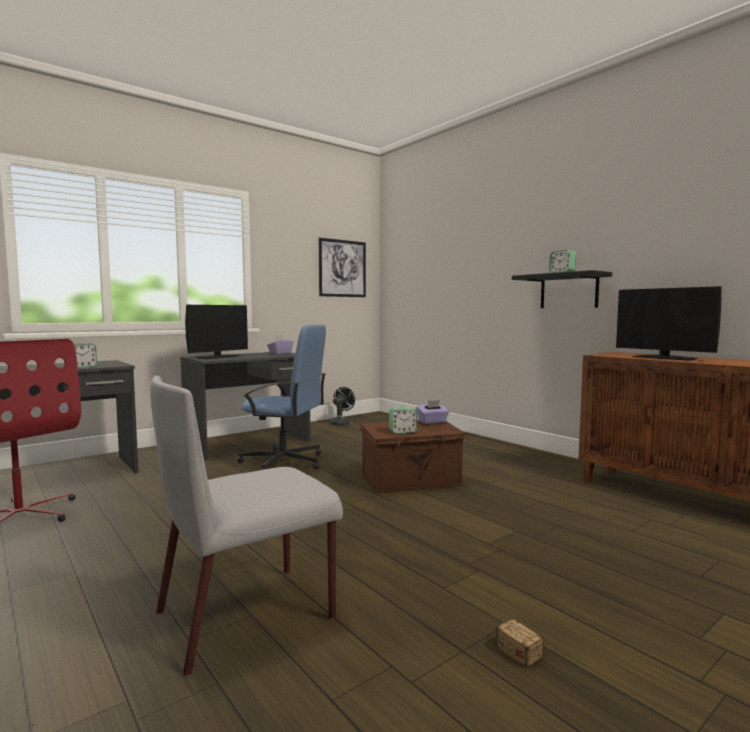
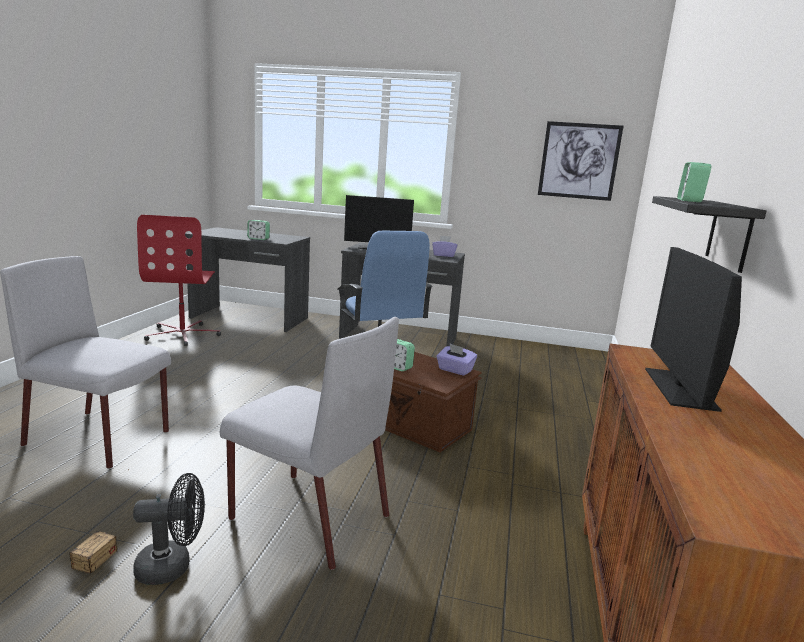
camera: 50 degrees right, 10 degrees up
black fan [330,387,355,426] -> black fan moved to [133,473,205,585]
none -> grey chair [220,317,399,570]

